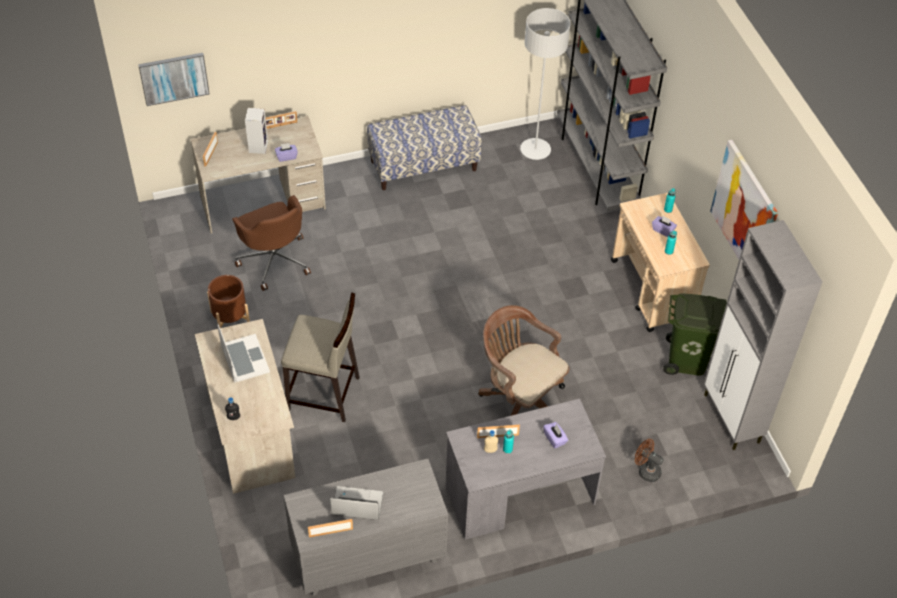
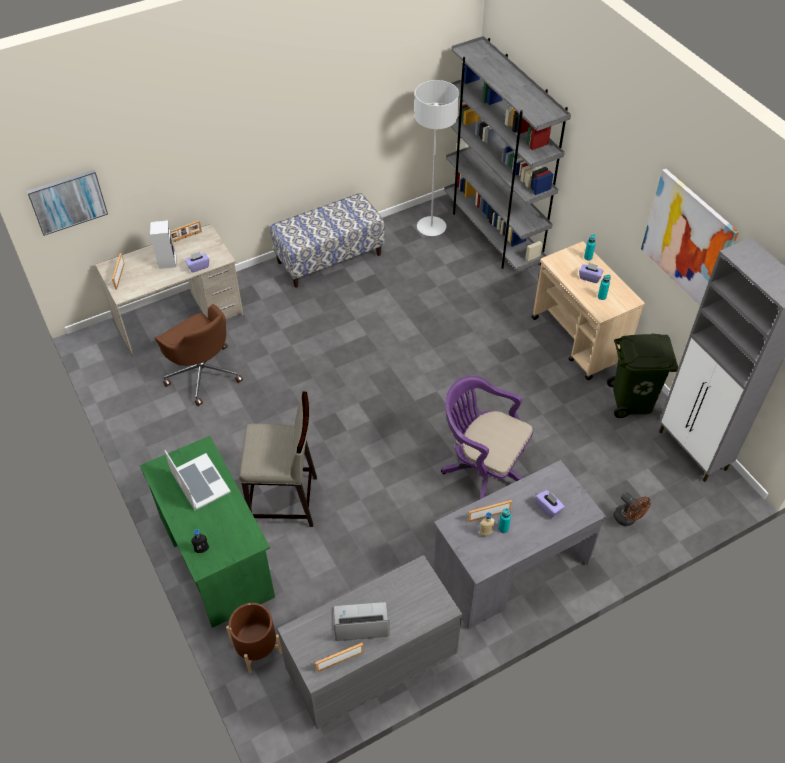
camera: 10 degrees left, 0 degrees up
beige desk [194,319,295,494] -> green desk [140,436,275,628]
brown planter [207,275,250,328] -> brown planter moved to [226,603,282,673]
brown office chair [478,305,569,416] -> purple office chair [441,376,533,499]
brown fan [635,439,664,482] -> brown fan turned 150 degrees counterclockwise [613,492,651,526]

